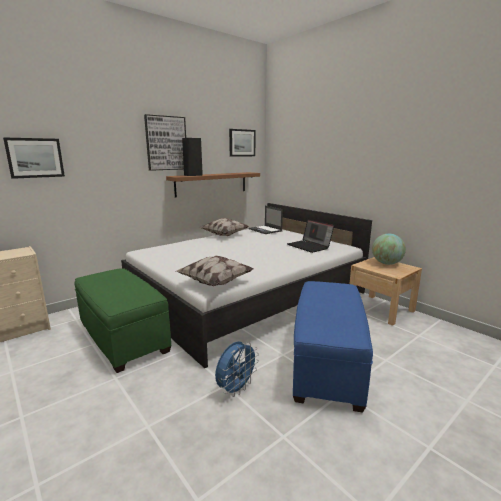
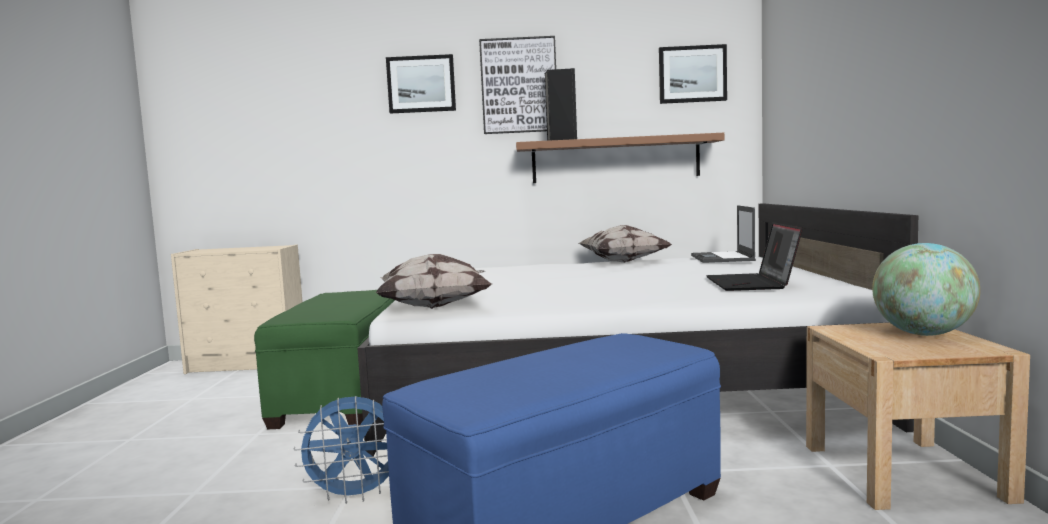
camera: 40 degrees right, 10 degrees down
picture [3,137,65,179] -> picture moved to [386,54,456,114]

